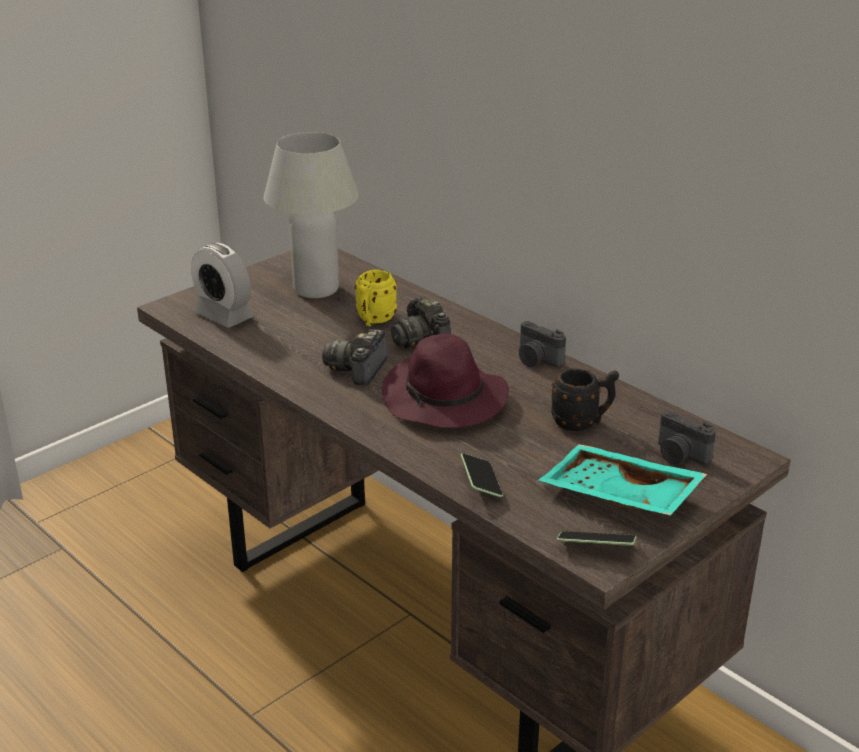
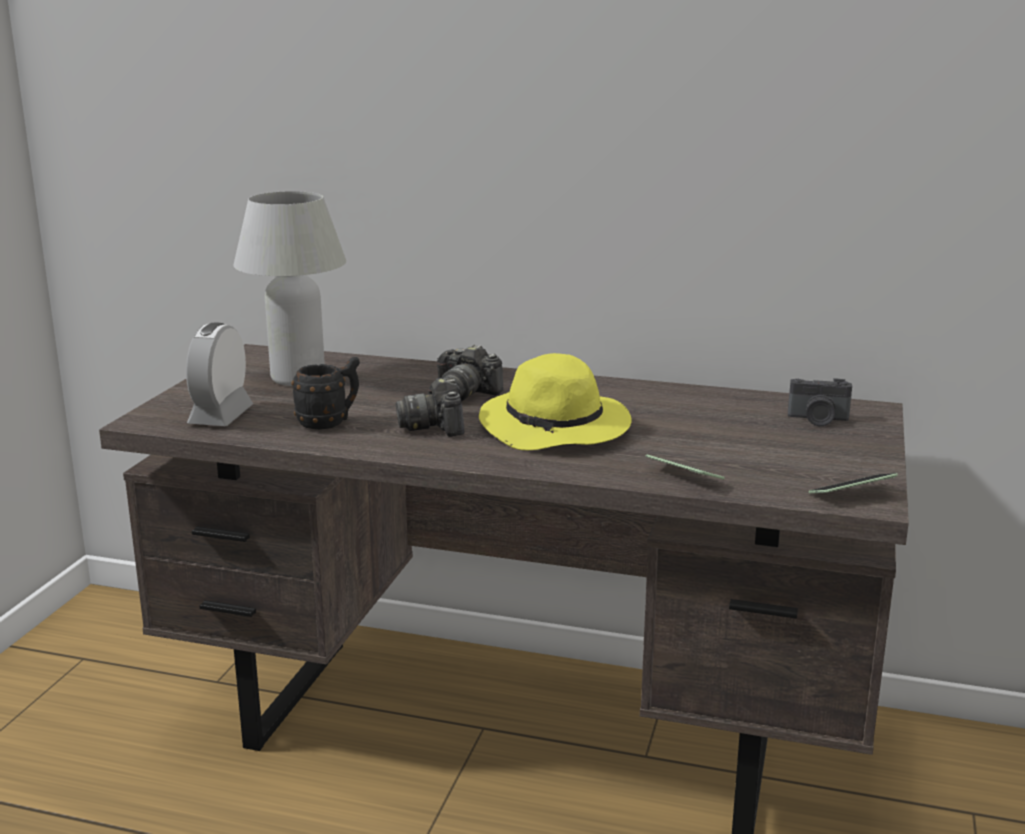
camera: 30 degrees left, 10 degrees down
alarm clock [191,243,254,328] -> alarm clock turned 90 degrees clockwise [186,323,253,426]
yellow mug [354,270,397,326] -> none
purple hat [382,334,509,428] -> yellow hat [479,353,632,450]
camera [519,321,566,367] -> none
turquoise tray [539,444,707,516] -> none
black mug [551,369,619,431] -> black mug moved to [291,357,360,429]

